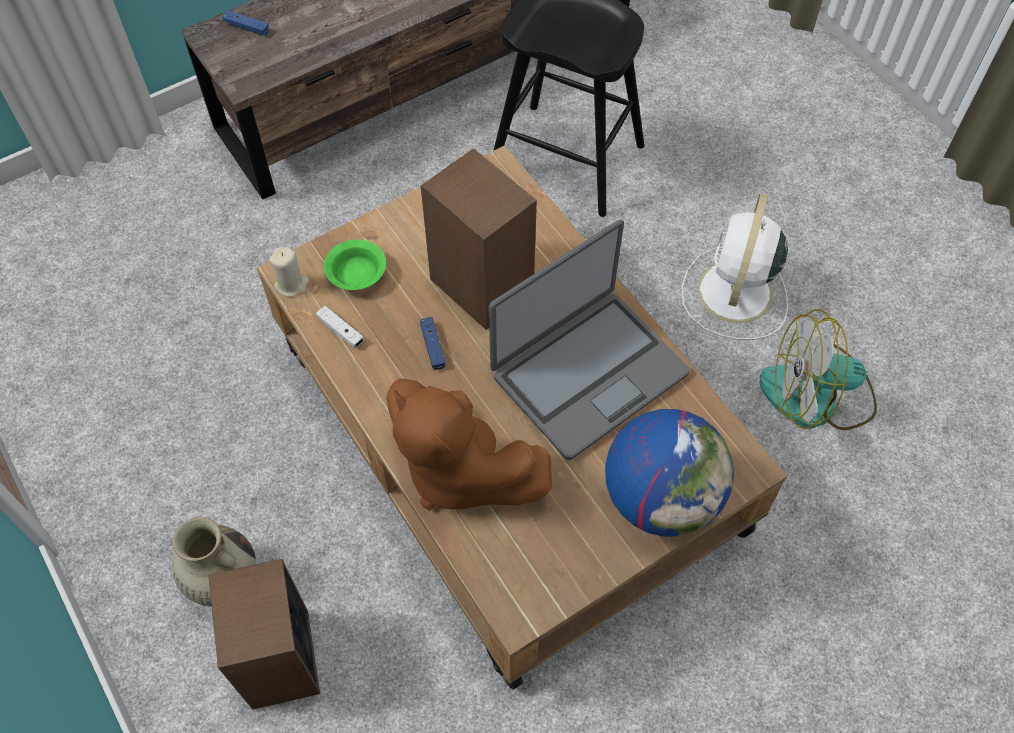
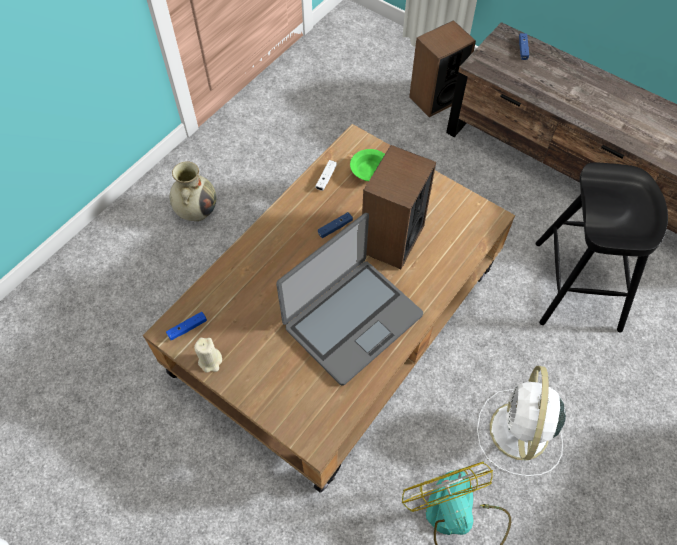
camera: 70 degrees right, 0 degrees up
speaker [208,559,320,709] -> speaker moved to [409,20,476,117]
beige candle [269,247,309,297] -> beige candle moved to [194,338,222,373]
brown plush toy [386,378,552,511] -> none
laptop [489,220,690,460] -> laptop turned 75 degrees counterclockwise [276,213,423,386]
globe [605,409,734,537] -> none
white fan [682,192,788,340] -> white fan turned 75 degrees counterclockwise [477,366,566,476]
none -> blue game controller [166,312,207,341]

